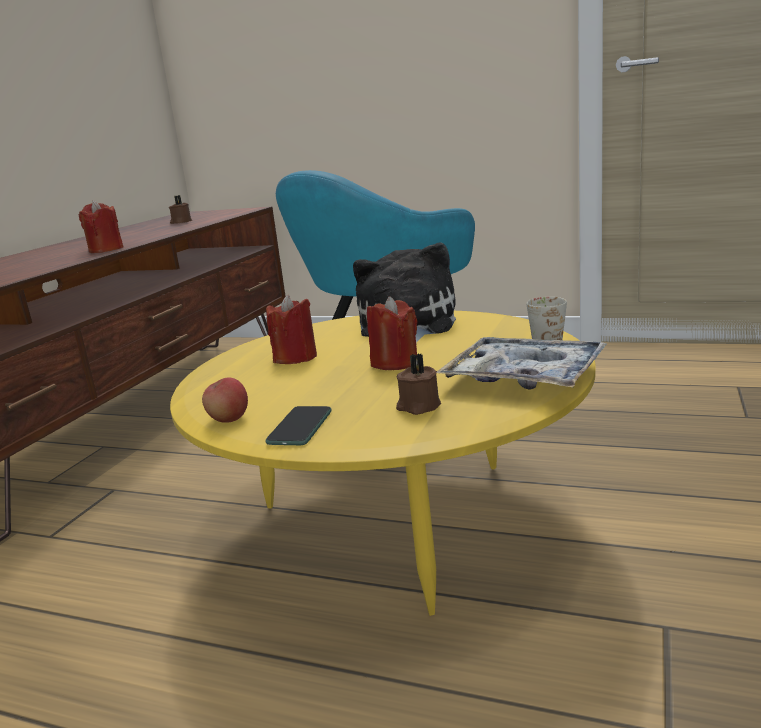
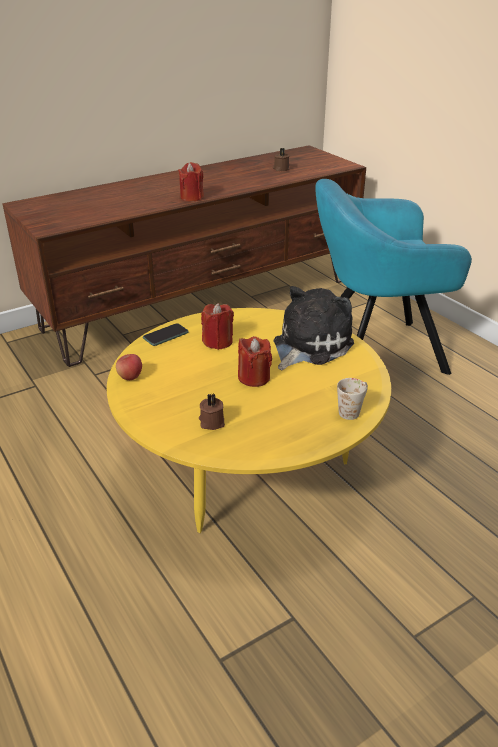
camera: 35 degrees right, 15 degrees up
phone [266,406,331,445] -> phone moved to [143,323,189,346]
tray [437,337,607,390] -> none

